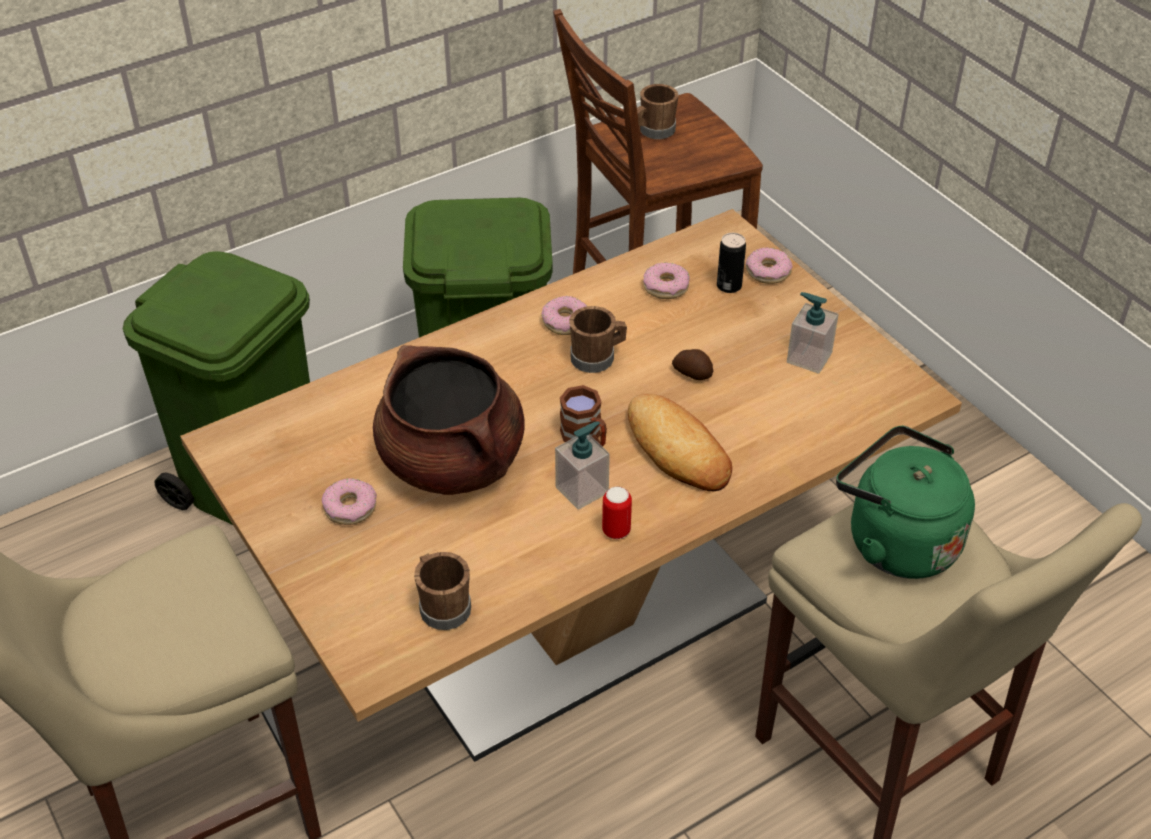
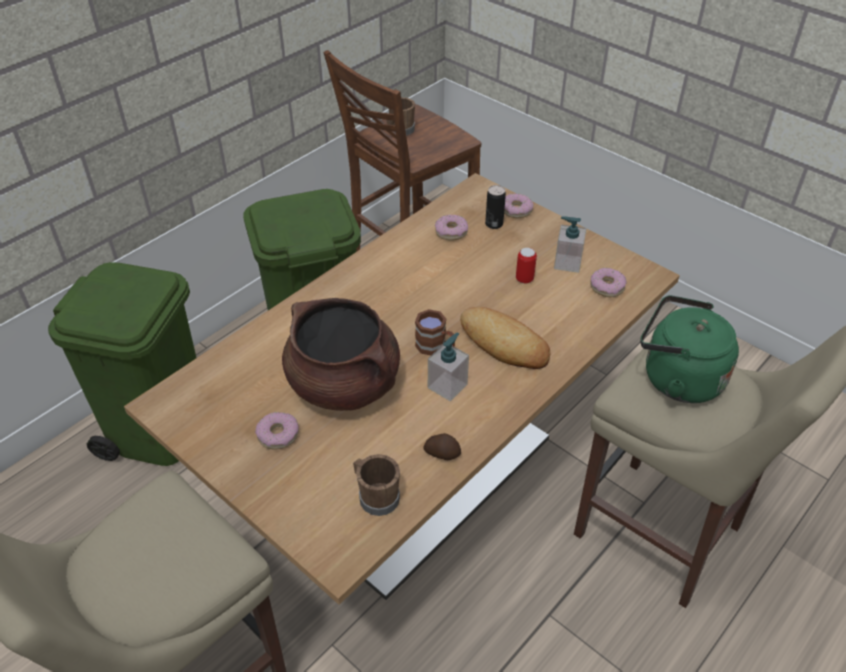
camera: 15 degrees left, 0 degrees up
donut [542,296,587,335] -> donut moved to [590,268,627,297]
brown mug [569,306,627,373] -> none
can [602,487,632,539] -> can moved to [516,248,537,284]
potato [672,349,713,380] -> potato moved to [423,433,461,460]

